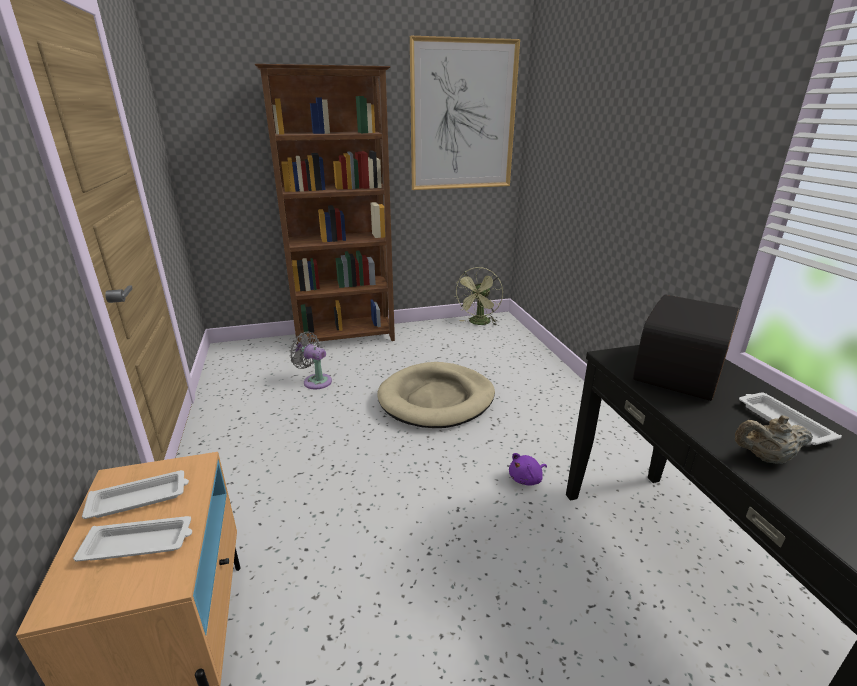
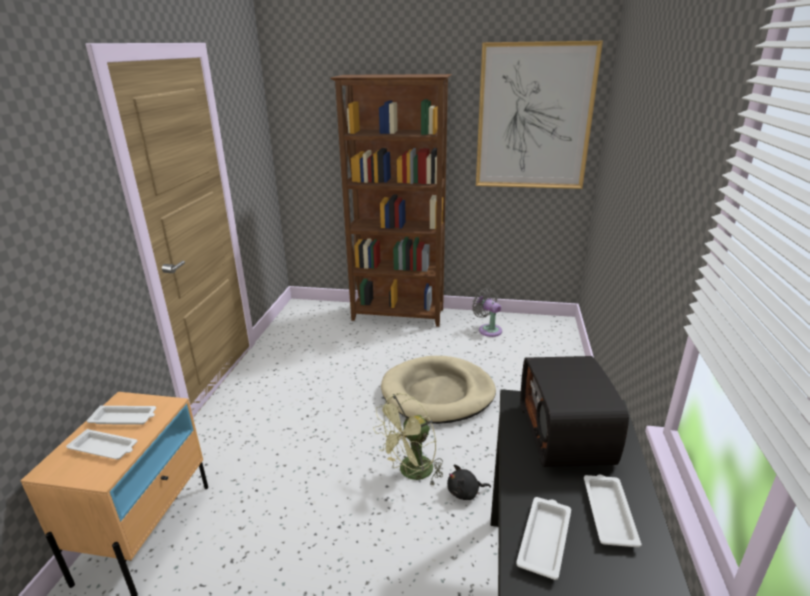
camera: 25 degrees right, 0 degrees up
grey fan [289,332,332,389] -> grey fan moved to [472,288,502,337]
green fan [455,267,503,326] -> green fan moved to [373,393,443,487]
purple plush toy [509,453,547,486] -> black plush toy [447,464,491,500]
radio [633,294,739,401] -> radio turned 60 degrees counterclockwise [520,356,629,467]
beige teapot [735,415,813,464] -> white tray [516,497,571,580]

